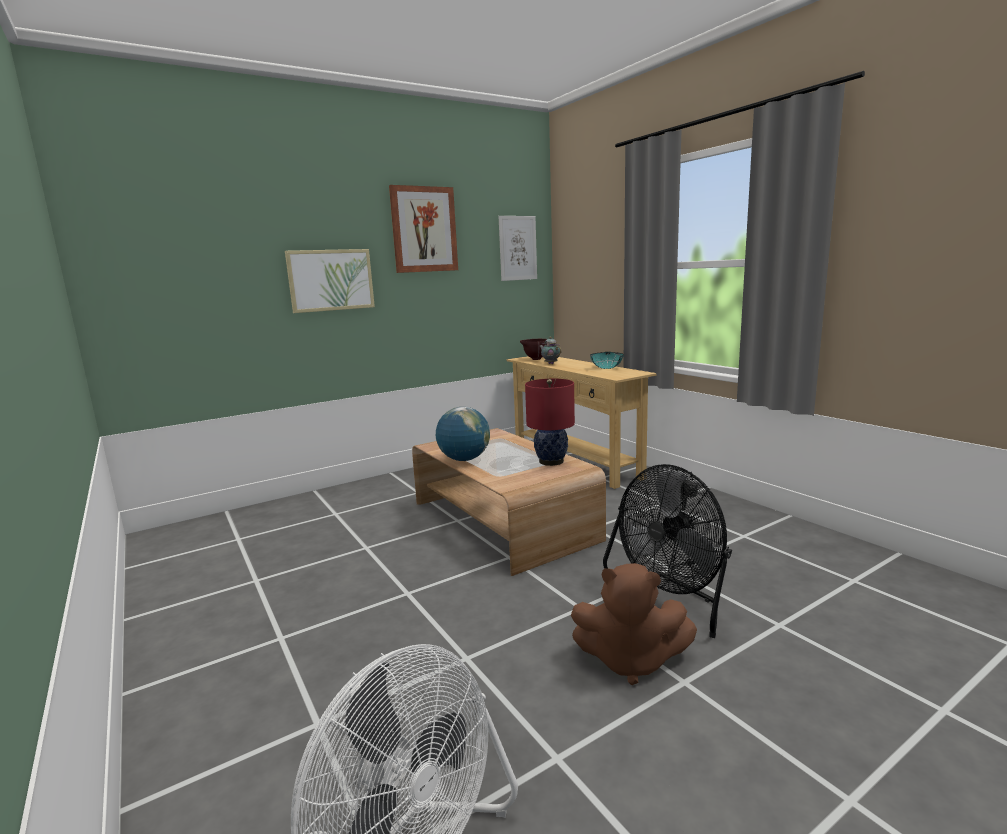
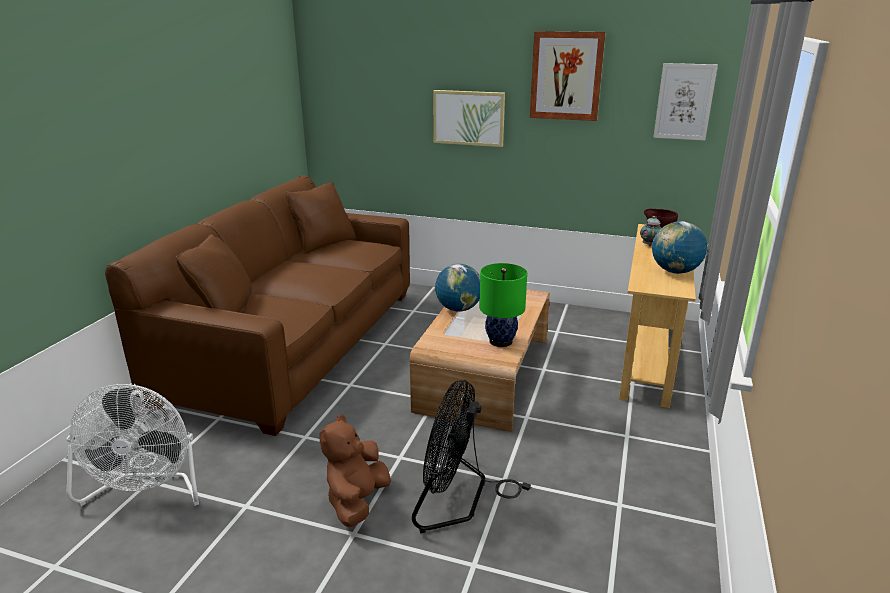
camera: 50 degrees right, 10 degrees up
red table lamp [525,379,575,466] -> green table lamp [479,263,527,347]
brown plush toy [571,563,697,685] -> brown plush toy turned 45 degrees clockwise [319,414,391,527]
turquoise bowl [590,352,624,369] -> globe [652,221,707,274]
none -> brown sofa [105,175,410,436]

